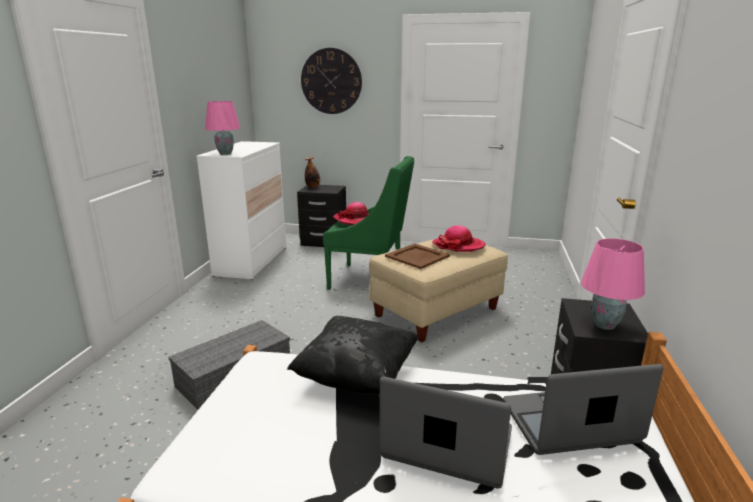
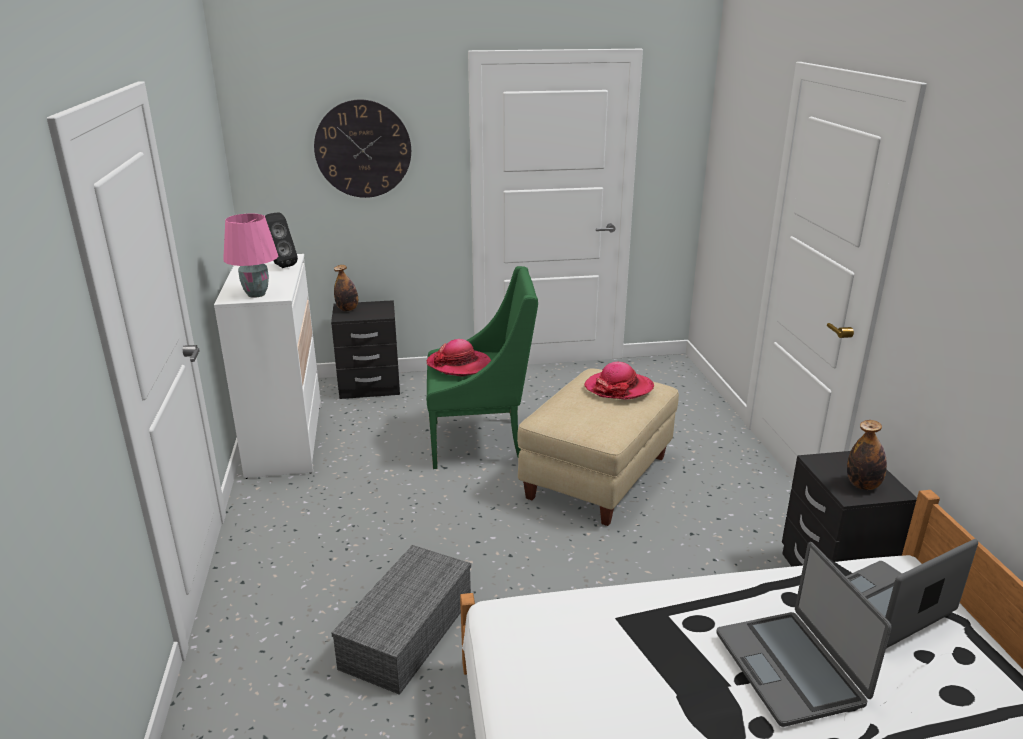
camera: 20 degrees left, 5 degrees up
black pillow [287,316,419,394] -> none
laptop [380,377,512,489] -> laptop turned 105 degrees counterclockwise [717,542,892,727]
brown tray [385,243,450,269] -> none
pink table lamp [581,238,645,330] -> bottle [847,420,887,490]
none -> black speaker [265,212,298,268]

